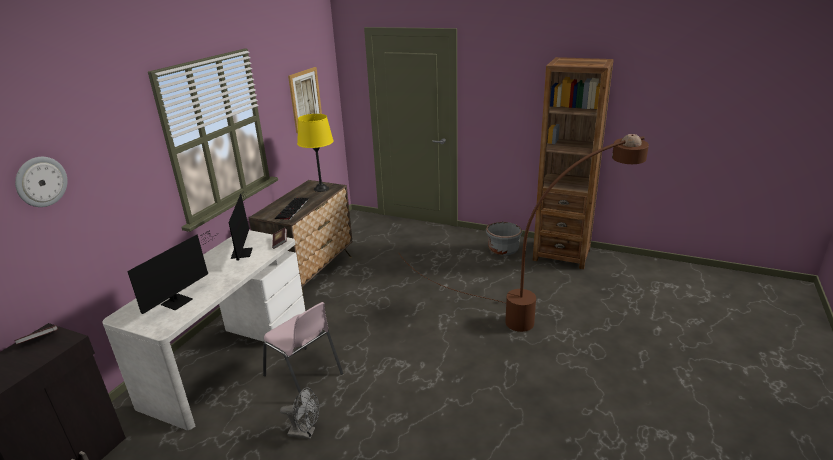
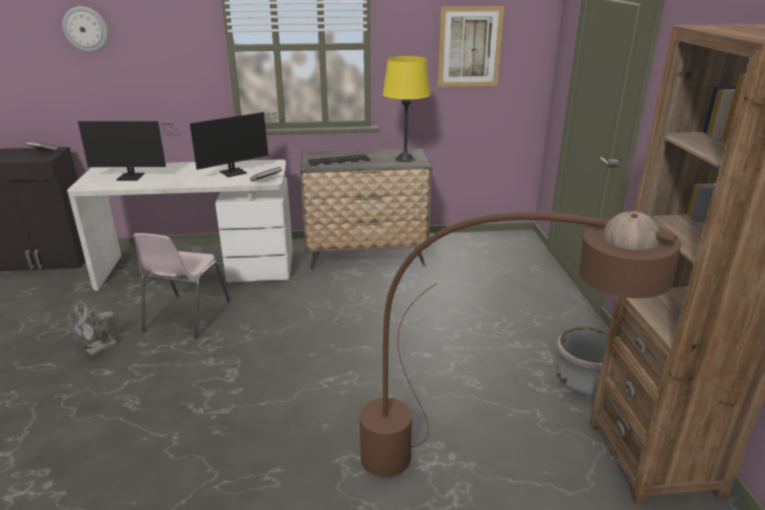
camera: 60 degrees right, 0 degrees up
grey fan [280,387,319,439] -> grey fan turned 60 degrees clockwise [68,300,117,356]

